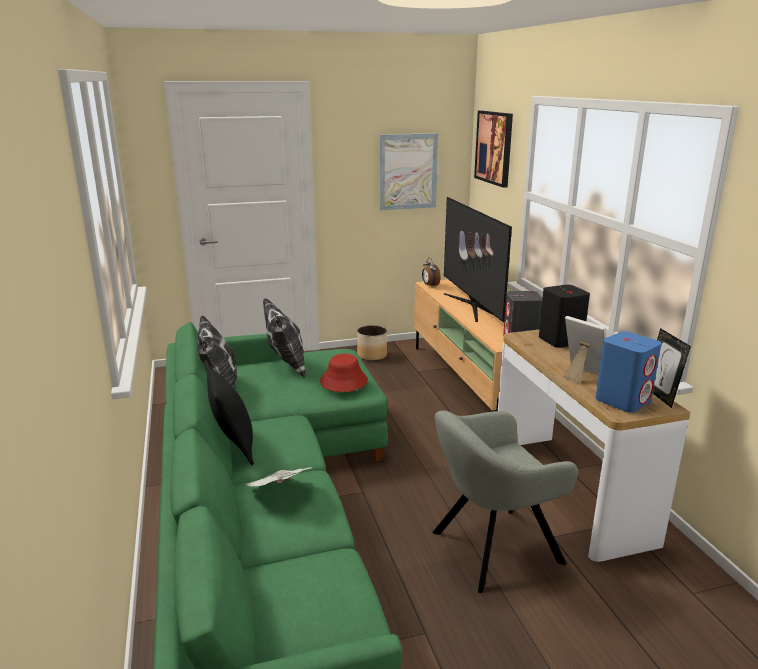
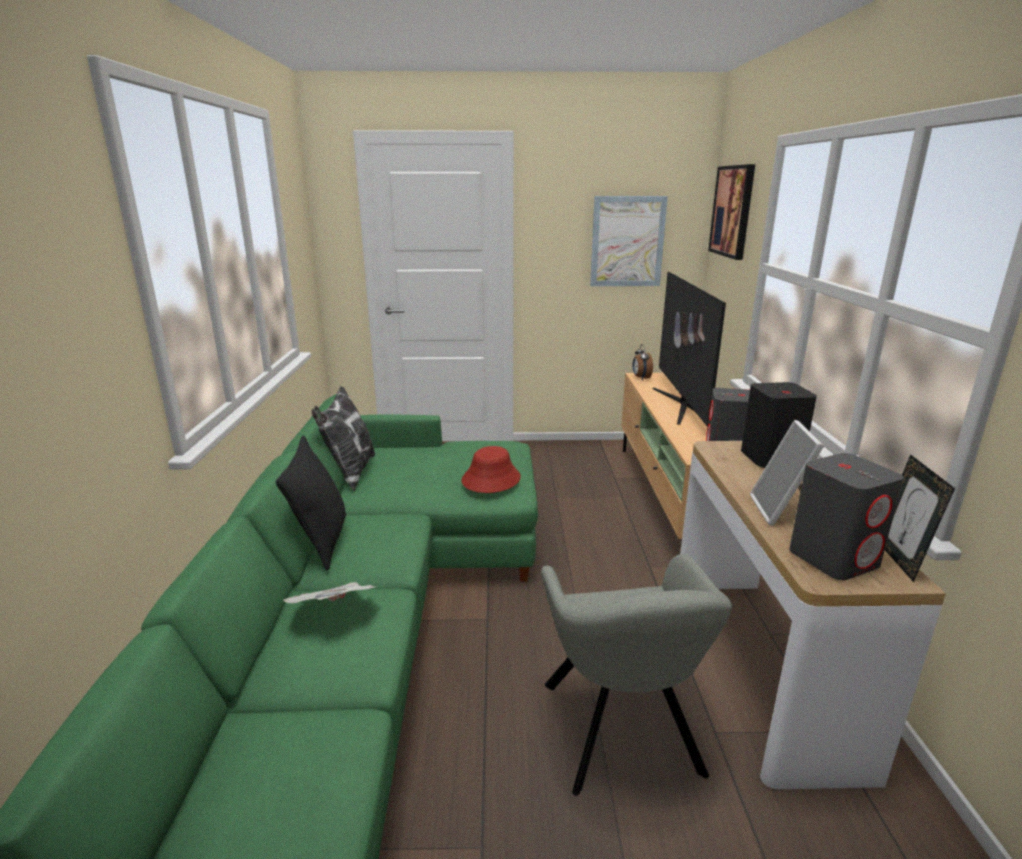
camera: 15 degrees right, 0 degrees up
pillow [263,298,305,377] -> none
planter [357,325,387,361] -> none
grey armchair [433,411,578,593] -> grey armchair turned 90 degrees counterclockwise [541,554,732,796]
picture frame [563,316,607,384] -> picture frame turned 150 degrees counterclockwise [750,420,824,526]
blue speaker [596,331,661,413] -> grey speaker [789,453,904,580]

